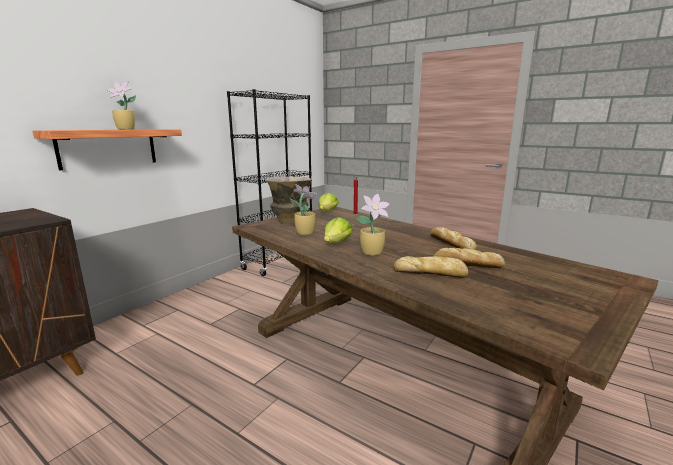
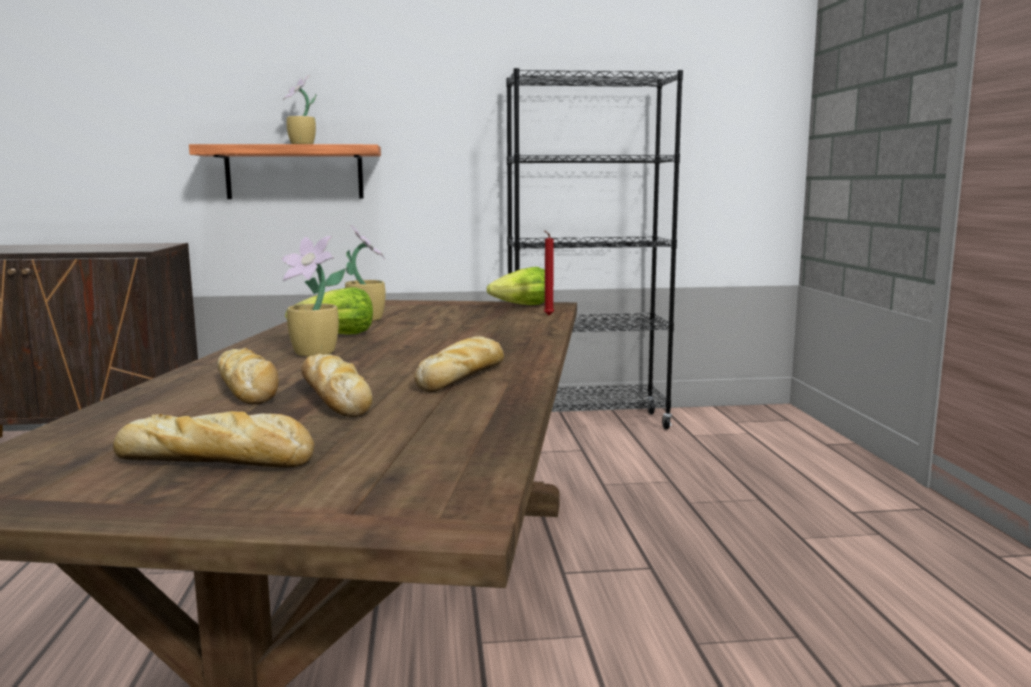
camera: 50 degrees right, 5 degrees down
vase [266,176,313,224] -> none
none -> bread [113,411,315,468]

